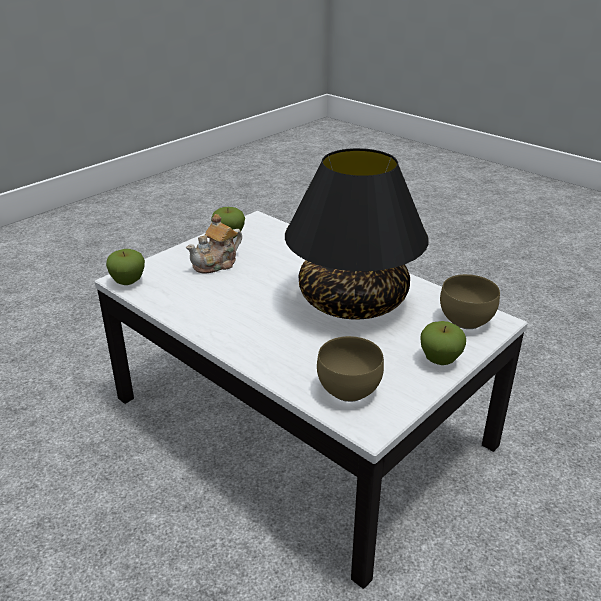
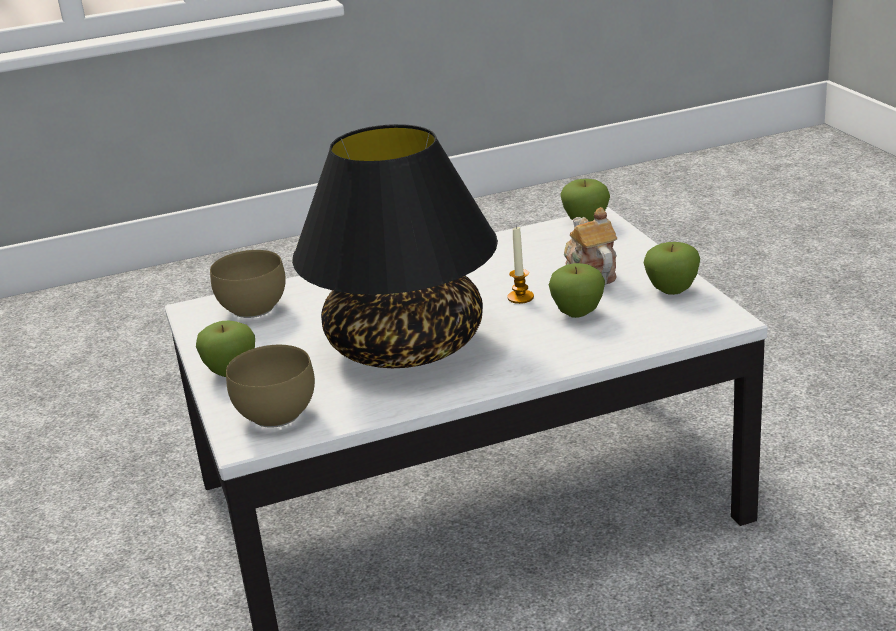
camera: 120 degrees right, 5 degrees down
none -> candle [507,227,534,304]
none -> apple [549,263,605,318]

